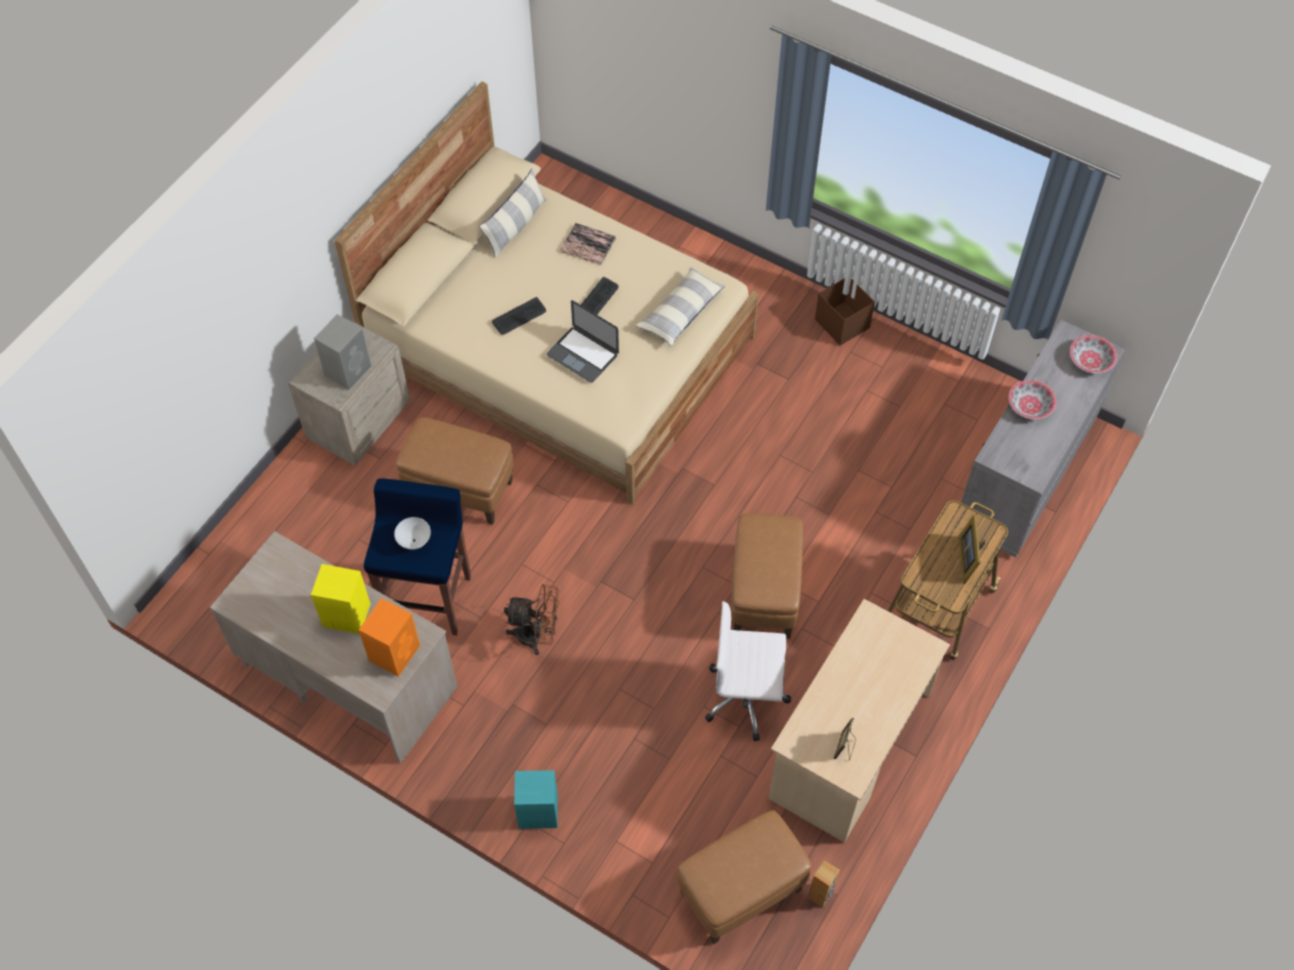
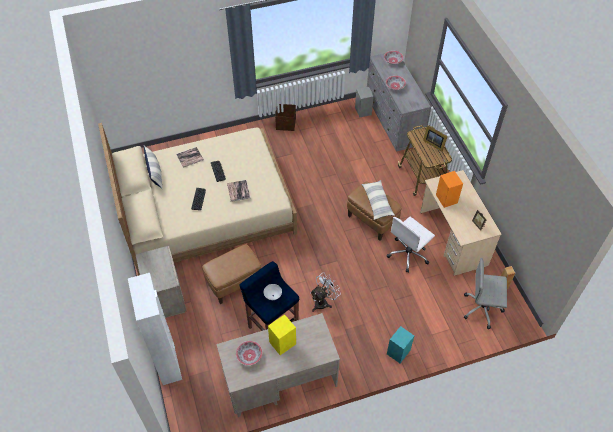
camera: 50 degrees left, 5 degrees down
grey speaker [314,314,371,390] -> grey speaker moved to [355,87,374,118]
orange speaker [359,598,420,677] -> orange speaker moved to [436,171,463,208]
brown fan [504,584,559,655] -> white fan [310,272,341,312]
laptop [547,300,619,383] -> book [227,180,250,202]
pillow [636,267,725,346] -> pillow moved to [361,180,395,220]
brown ottoman [677,810,811,944] -> grey office chair [464,258,507,329]
none -> white cabinet [128,273,182,385]
none -> bowl [236,341,262,365]

